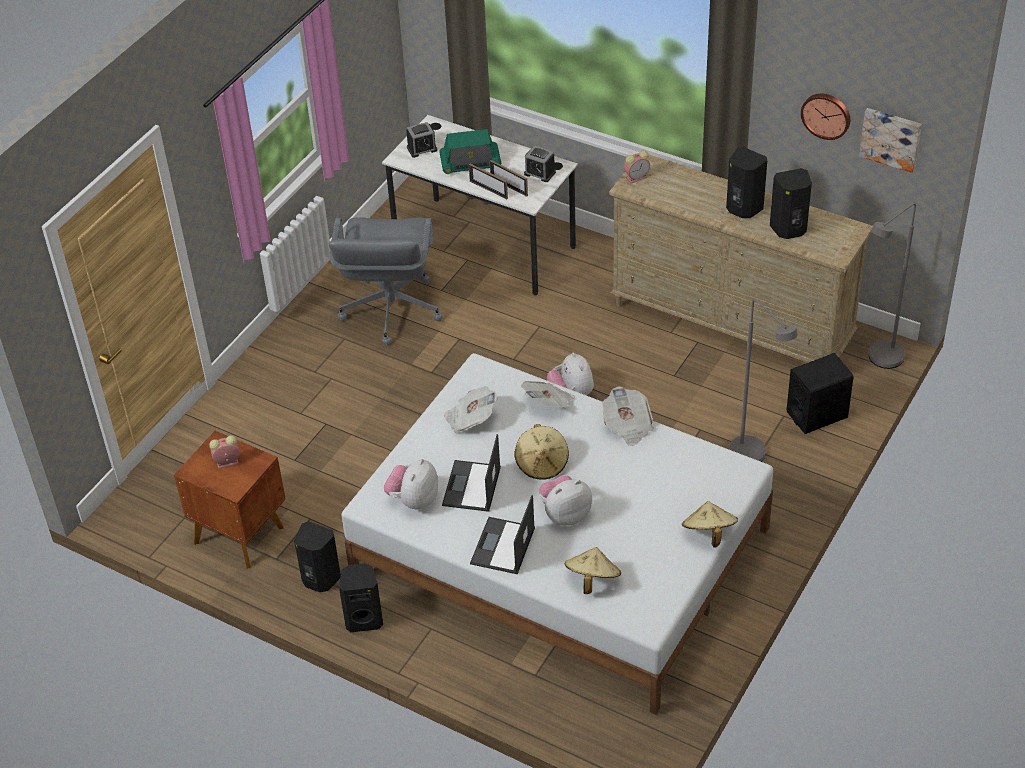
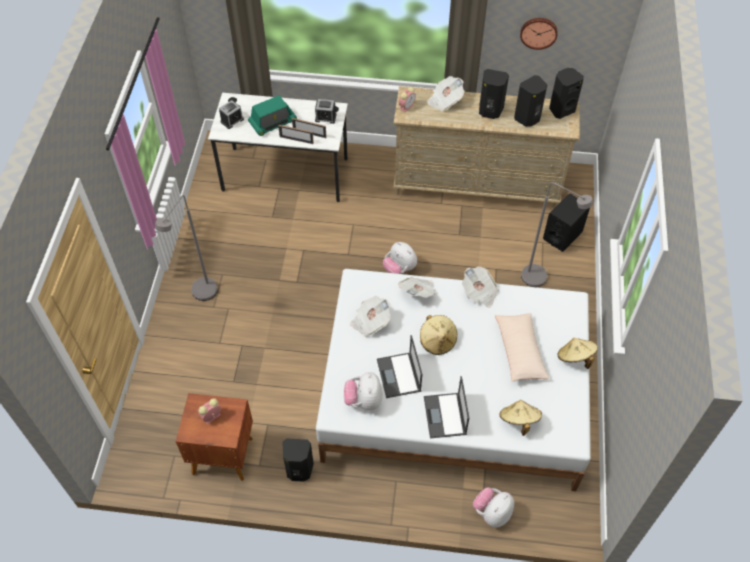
camera: 25 degrees left, 10 degrees up
grey office chair [329,217,443,345] -> none
black speaker [339,563,383,632] -> black speaker moved to [549,68,584,119]
plush toy [539,475,592,525] -> plush toy moved to [473,487,514,528]
picture [859,108,922,173] -> none
grey floor lamp [869,203,916,369] -> grey floor lamp moved to [155,195,218,301]
none -> newspaper [427,76,464,111]
none -> beige pillow [495,313,550,382]

